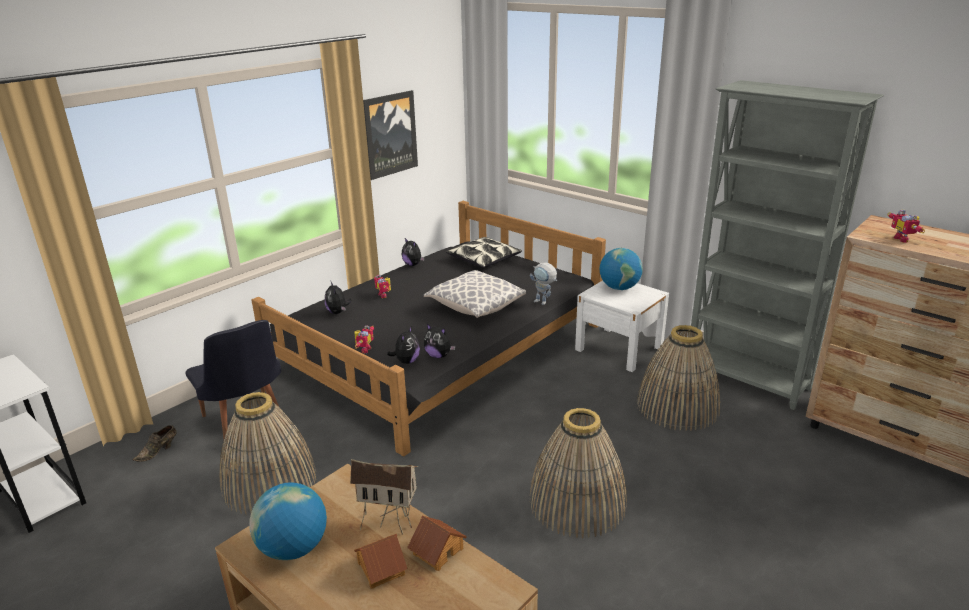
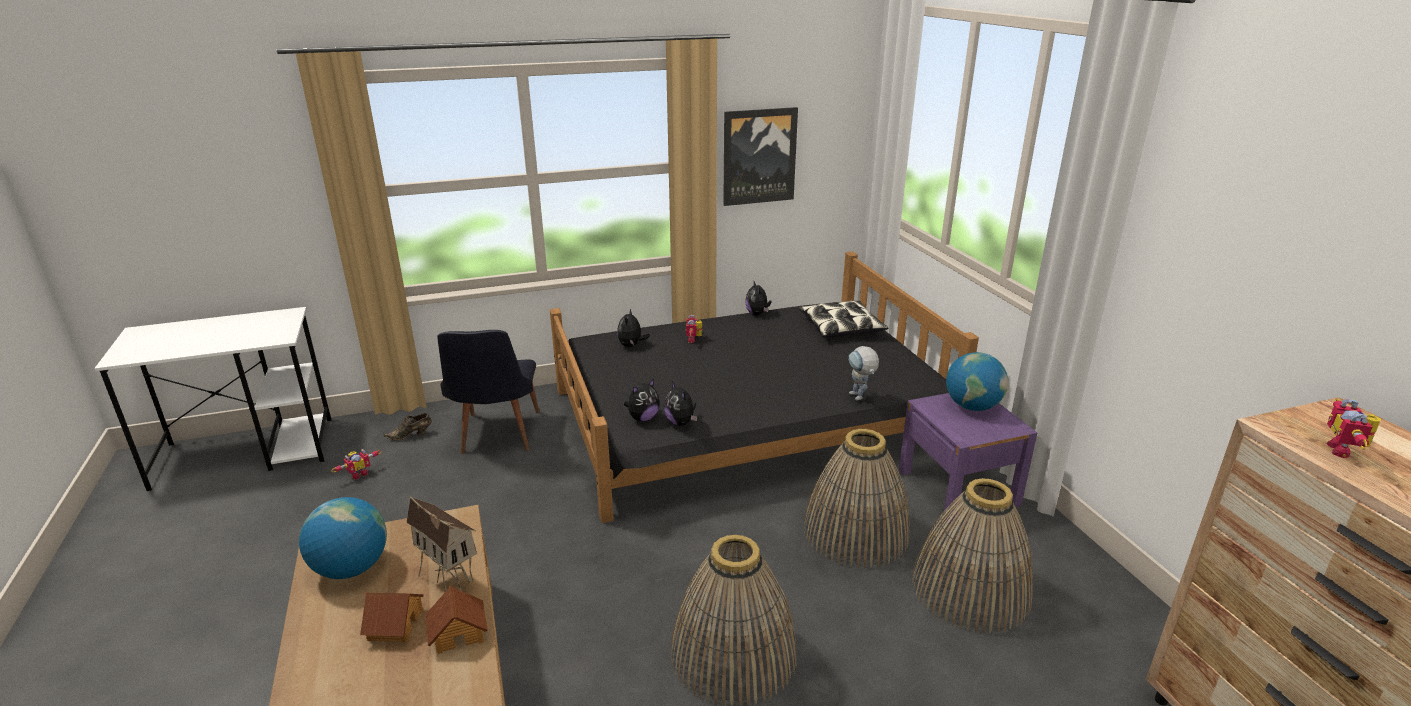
camera: 30 degrees right, 0 degrees up
basket [220,392,316,515] -> basket moved to [804,429,910,568]
toy robot [355,325,374,353] -> toy robot moved to [331,449,381,479]
pillow [424,270,526,318] -> none
white nightstand [575,280,669,372] -> purple nightstand [899,393,1037,523]
grey bookcase [686,80,884,410] -> none

